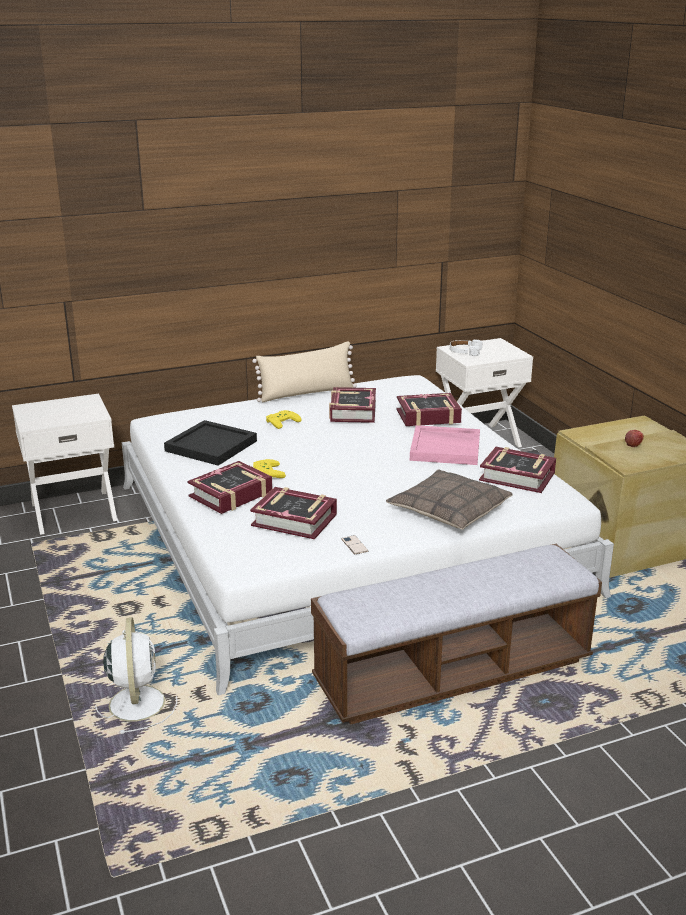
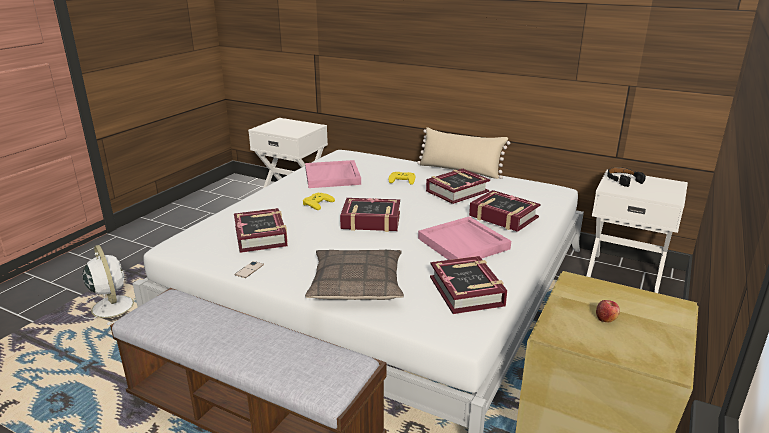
camera: 50 degrees right, 0 degrees up
white fan [95,617,177,734] -> white fan turned 75 degrees counterclockwise [81,245,134,325]
black tray [164,420,257,466] -> pink tray [305,160,361,188]
book [187,461,272,514] -> book moved to [340,198,400,232]
white headphones [450,340,483,356] -> black headphones [607,167,646,187]

